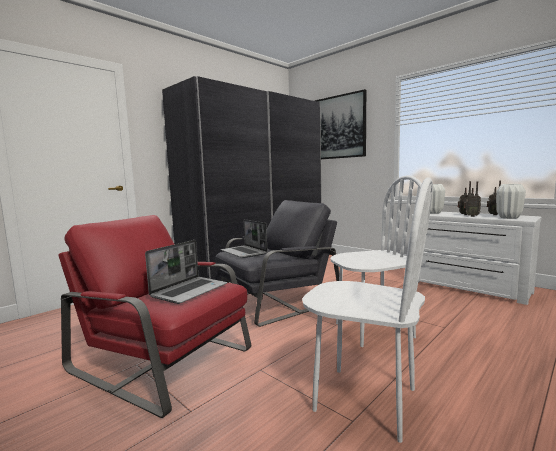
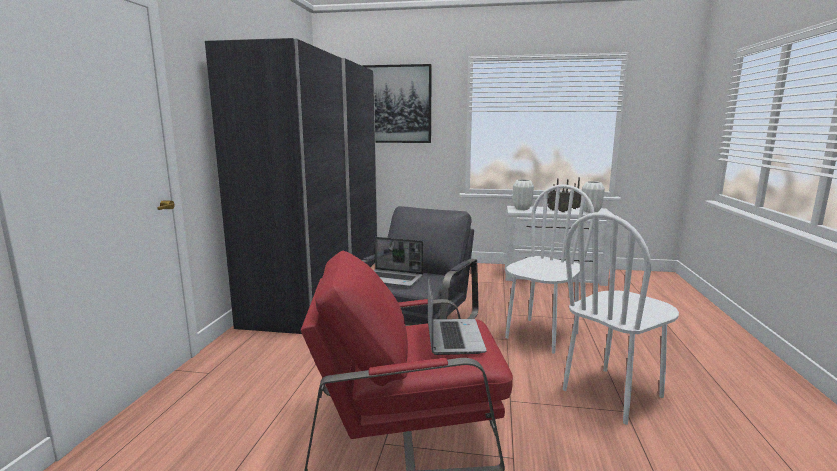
camera: 35 degrees left, 5 degrees up
white chair [302,177,433,443] -> white chair turned 150 degrees clockwise [563,212,679,425]

